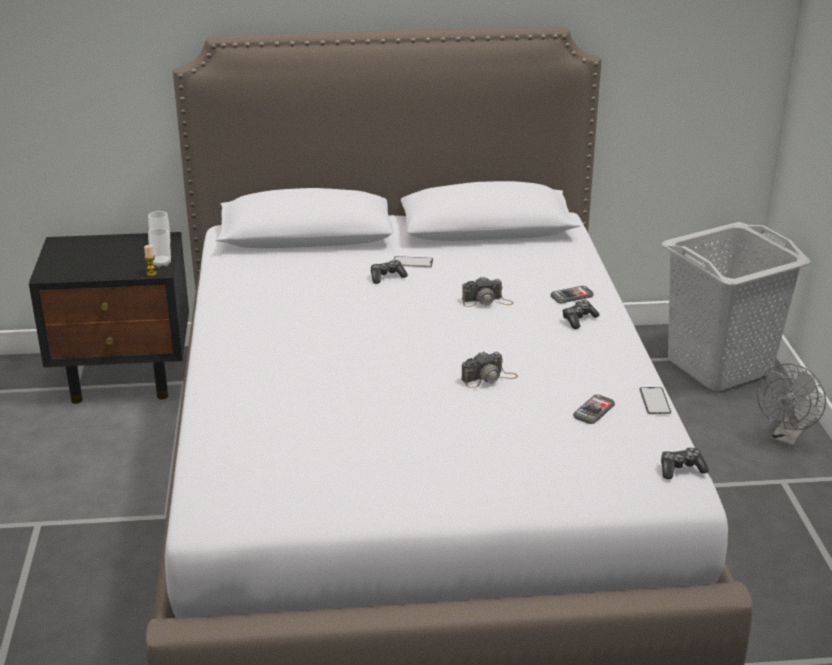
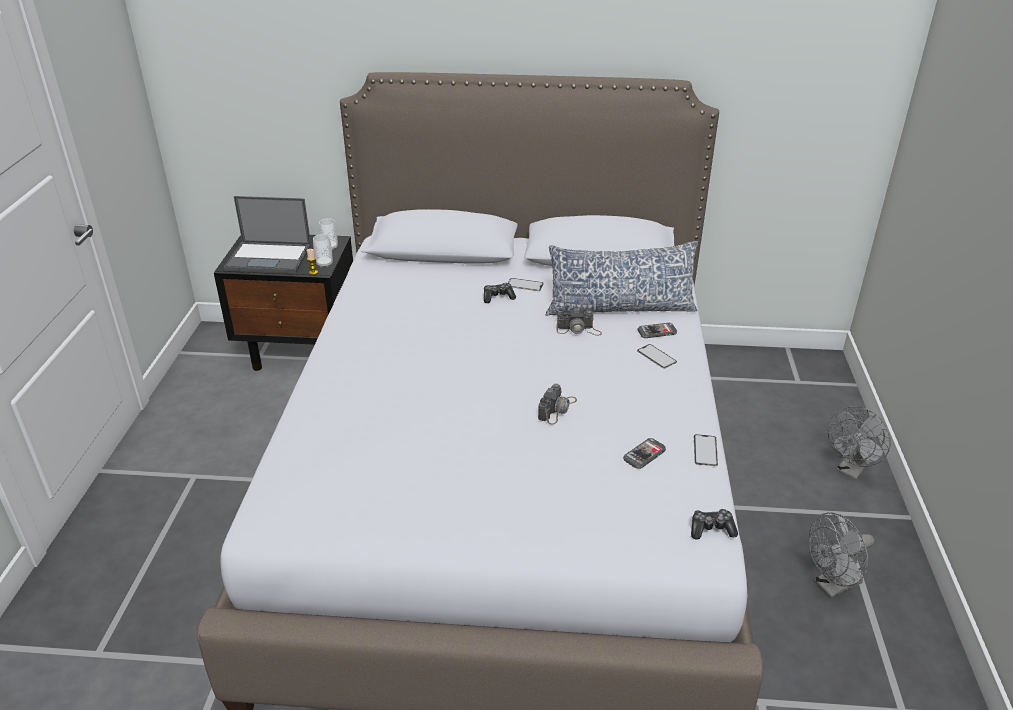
camera: 10 degrees right, 5 degrees up
camera [461,352,518,388] -> camera turned 45 degrees counterclockwise [538,384,577,425]
game controller [562,300,600,329] -> phone [637,344,677,368]
grey laundry basket [662,222,811,391] -> none
none -> laptop [224,196,311,273]
none -> pillow [546,241,698,316]
none -> grey fan [809,512,874,598]

